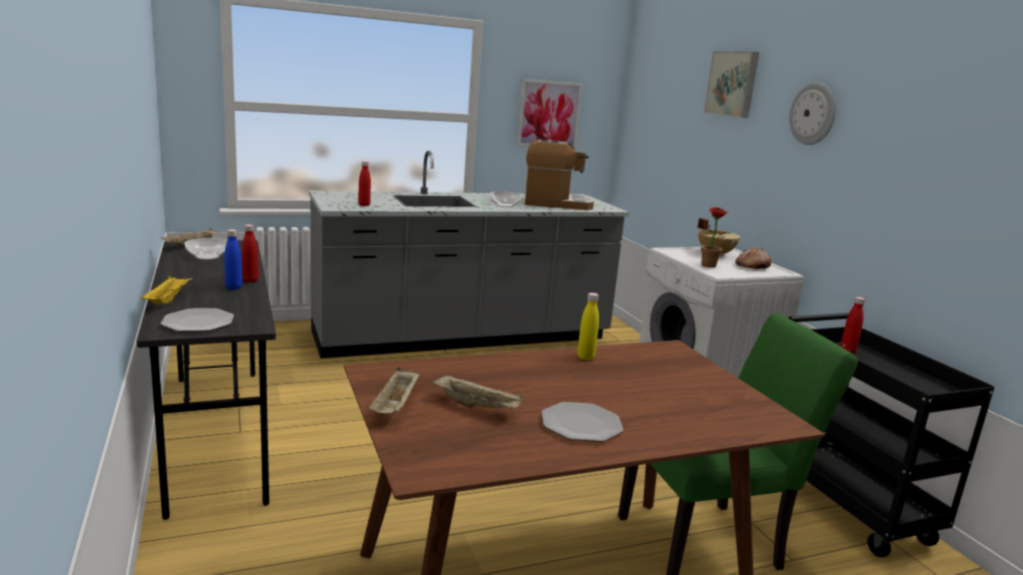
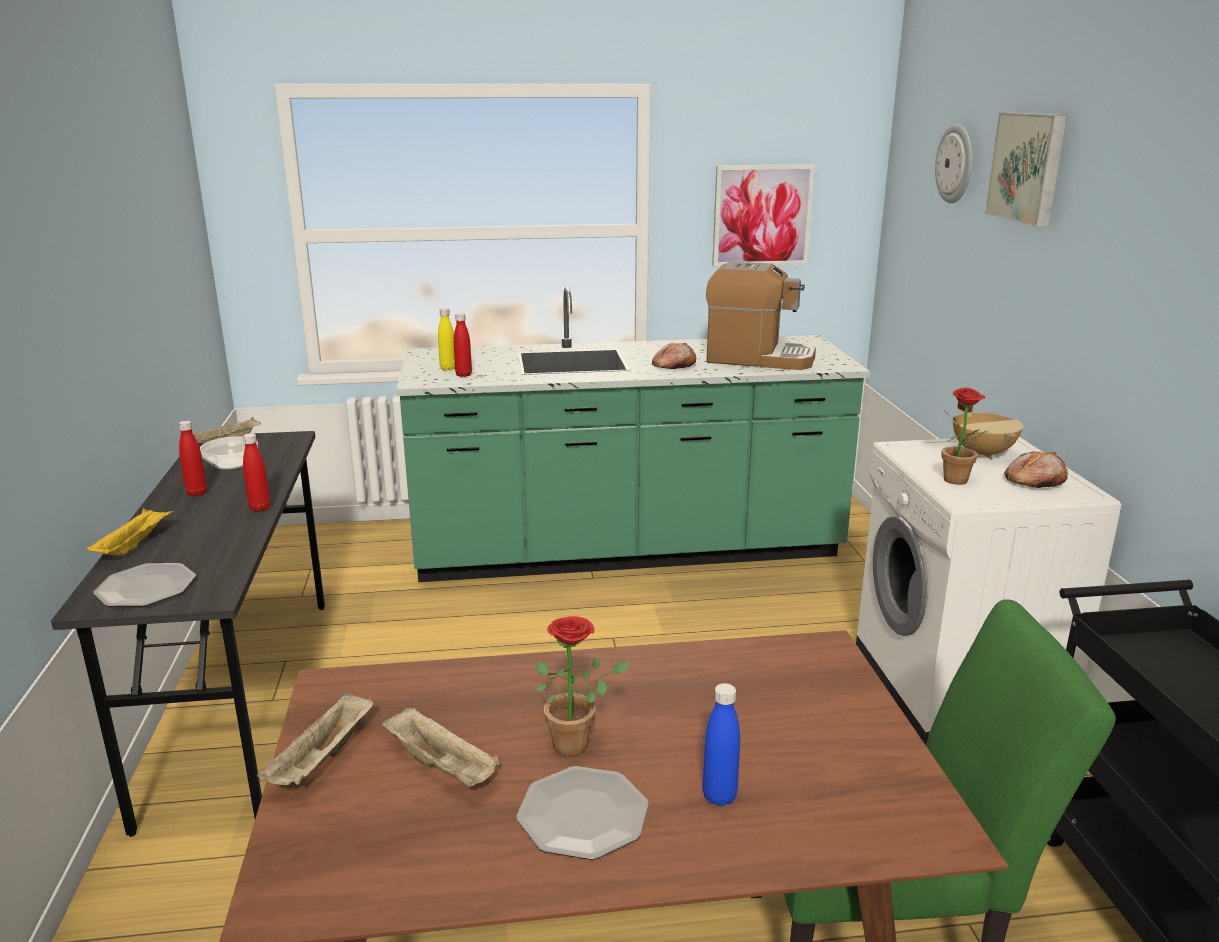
camera: 15 degrees right, 5 degrees up
blue bottle [224,229,242,290] -> blue bottle moved to [703,683,740,806]
grey counter [309,151,630,358] -> green counter [397,287,870,582]
bowl [490,191,522,207] -> bread [652,343,696,369]
yellow bottle [577,293,599,361] -> yellow bottle moved to [438,308,455,371]
wall clock [789,82,836,145] -> wall clock moved to [935,124,973,203]
red bottle [840,297,865,354] -> red bottle moved to [178,421,207,497]
none -> potted plant [536,616,630,757]

